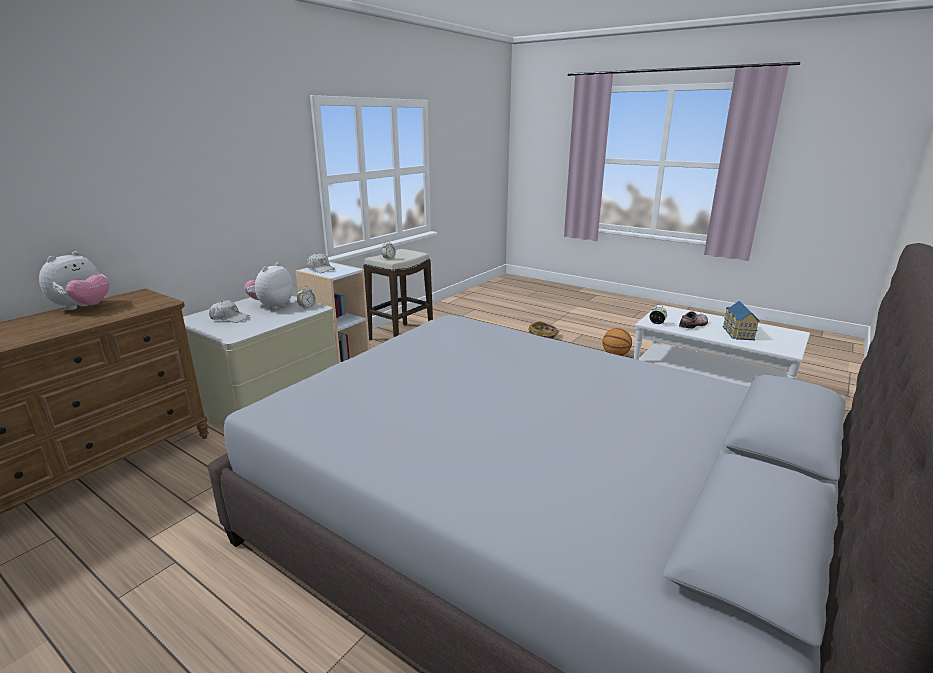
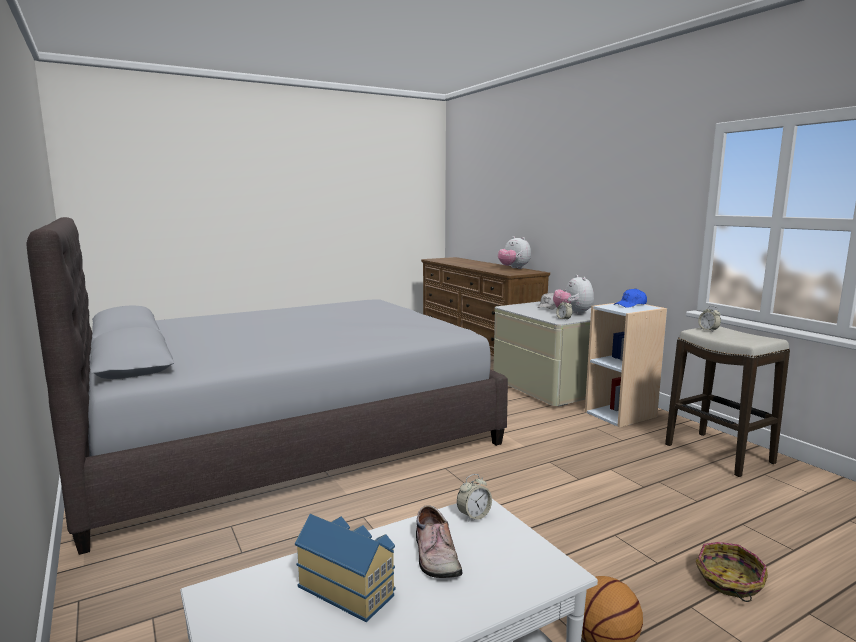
camera: 115 degrees right, 10 degrees down
plush toy [244,262,294,310] -> plush toy turned 150 degrees counterclockwise [553,275,594,315]
white cap [307,253,335,273] -> blue cap [614,288,647,308]

